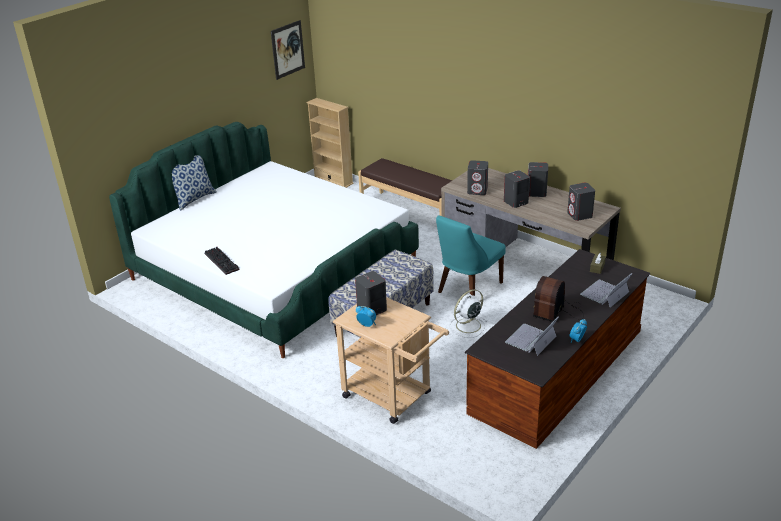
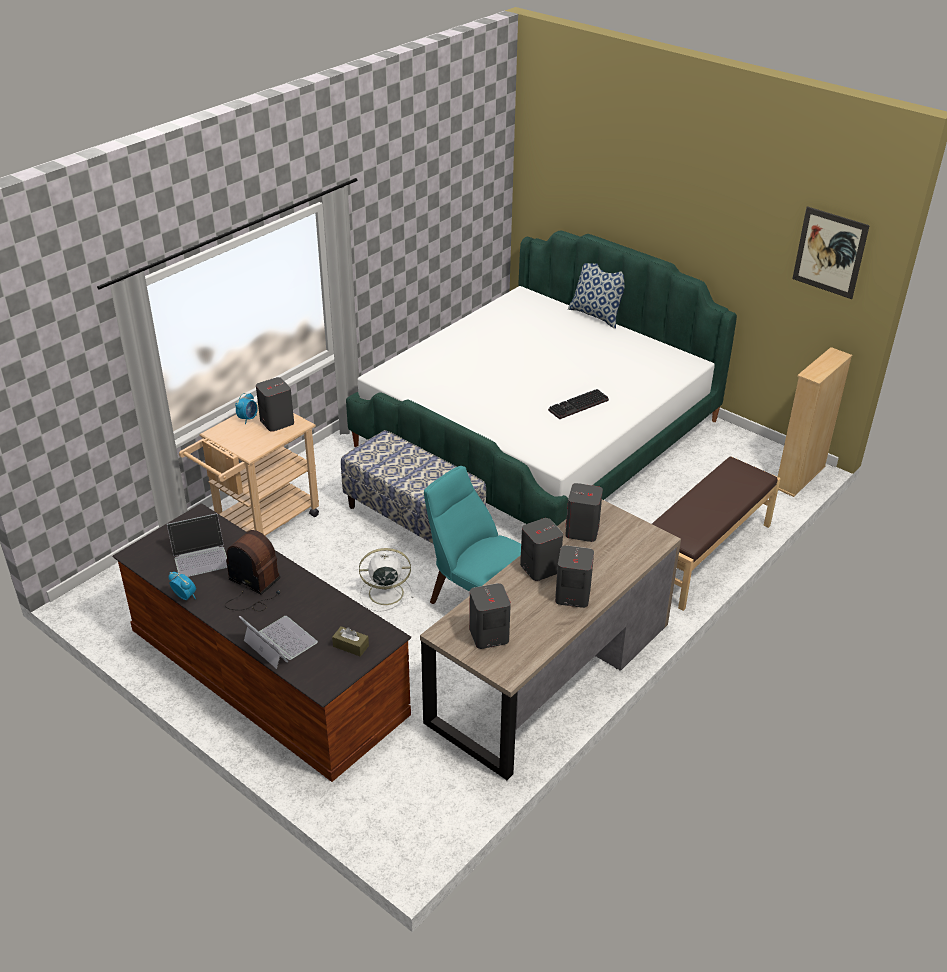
camera: 90 degrees right, 5 degrees up
keyboard [205,247,240,275] -> keyboard moved to [548,389,609,419]
white fan [449,289,487,338] -> white fan turned 60 degrees counterclockwise [359,548,413,612]
laptop [505,317,559,356] -> laptop turned 120 degrees clockwise [167,513,227,577]

